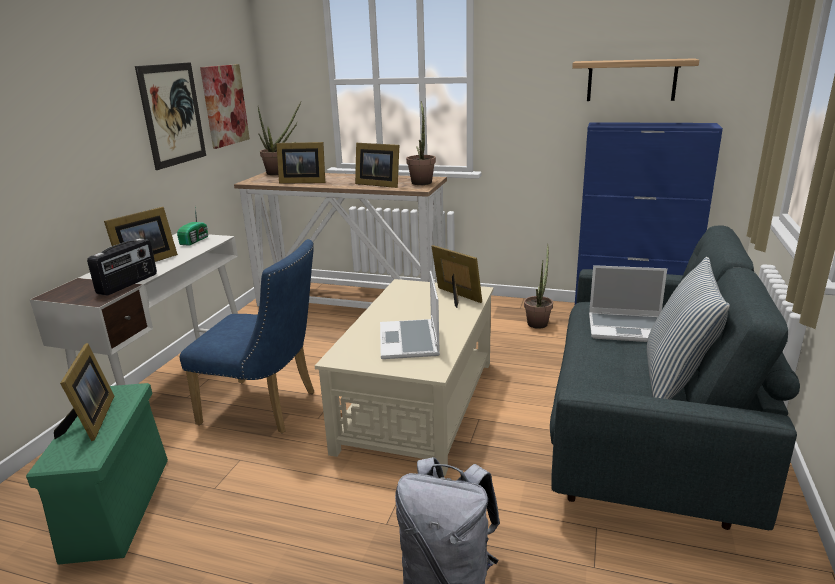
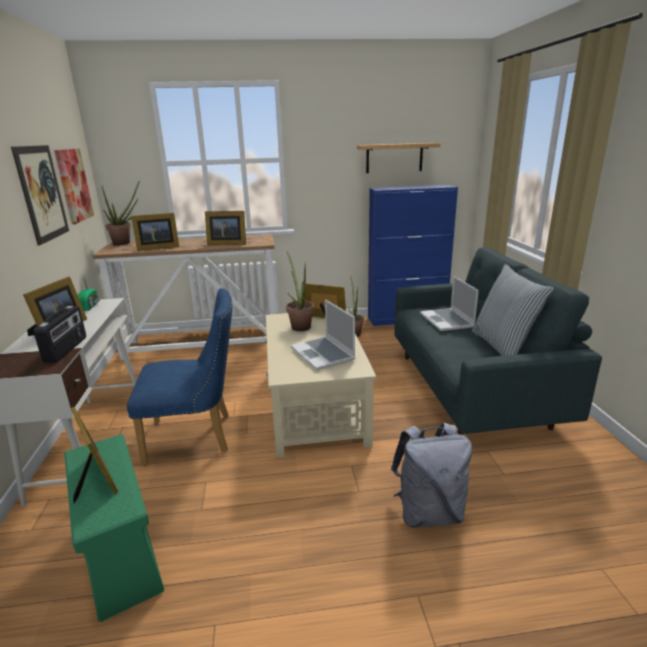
camera: 25 degrees left, 0 degrees up
potted plant [406,101,436,185] -> potted plant moved to [286,251,314,331]
laptop [589,265,667,342] -> laptop turned 90 degrees clockwise [420,276,479,331]

